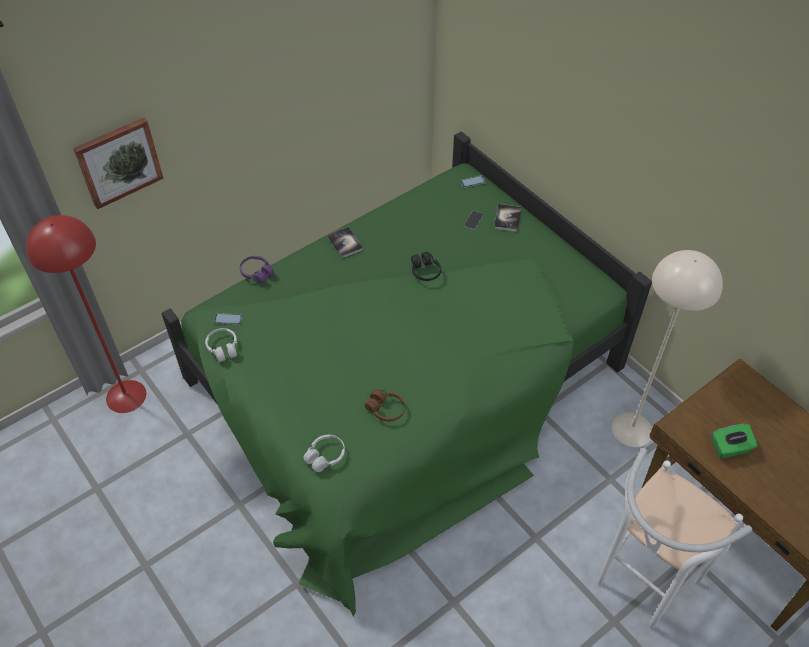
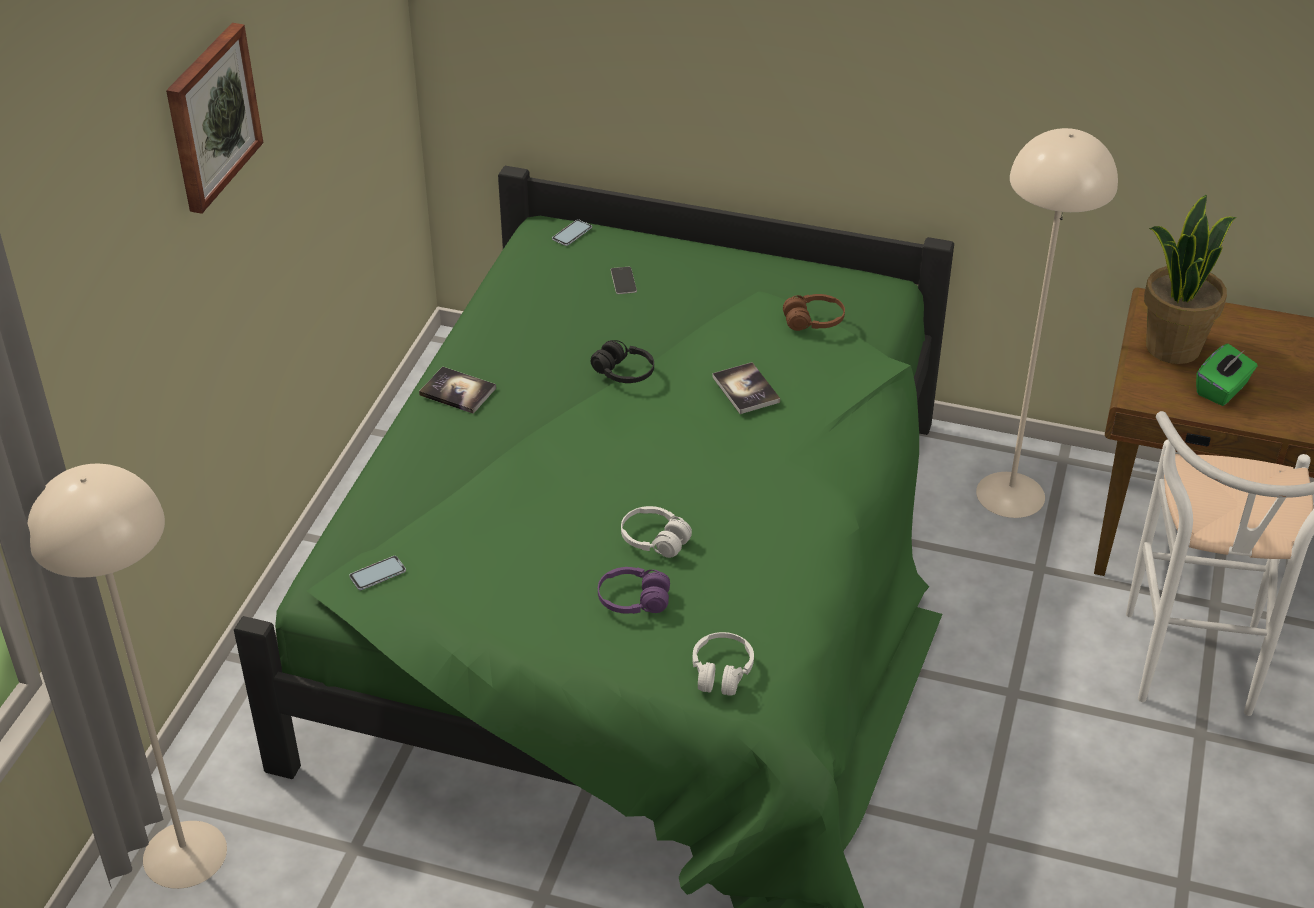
camera: 35 degrees left, 10 degrees down
red floor lamp [26,215,147,413] -> beige floor lamp [27,464,227,889]
picture [73,118,164,209] -> picture moved to [166,23,263,214]
white headphones [205,328,237,362] -> white headphones moved to [621,506,692,558]
purple headphones [240,256,274,284] -> purple headphones moved to [598,567,670,614]
brown headphones [365,389,405,421] -> brown headphones moved to [783,294,845,331]
book [494,204,521,232] -> book moved to [712,362,780,414]
none -> potted plant [1144,195,1236,364]

